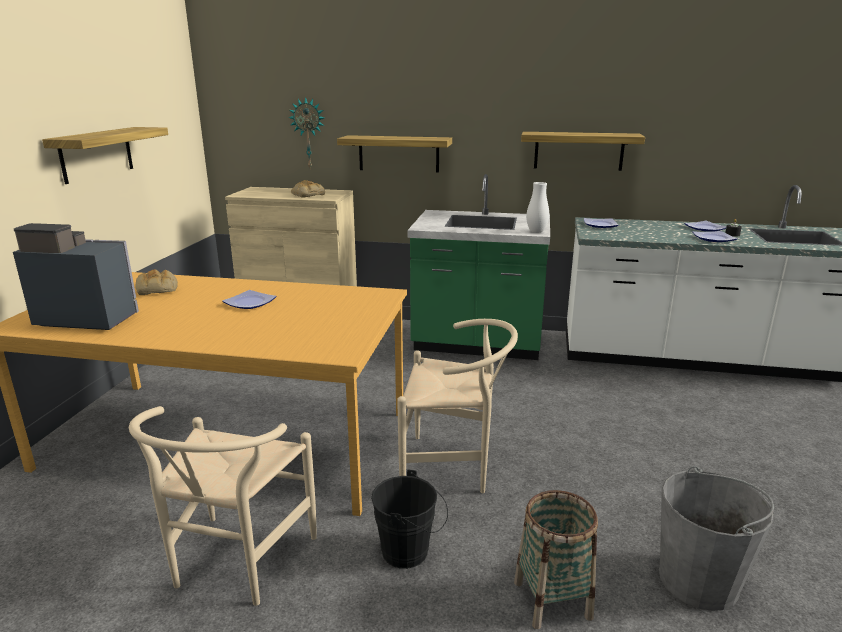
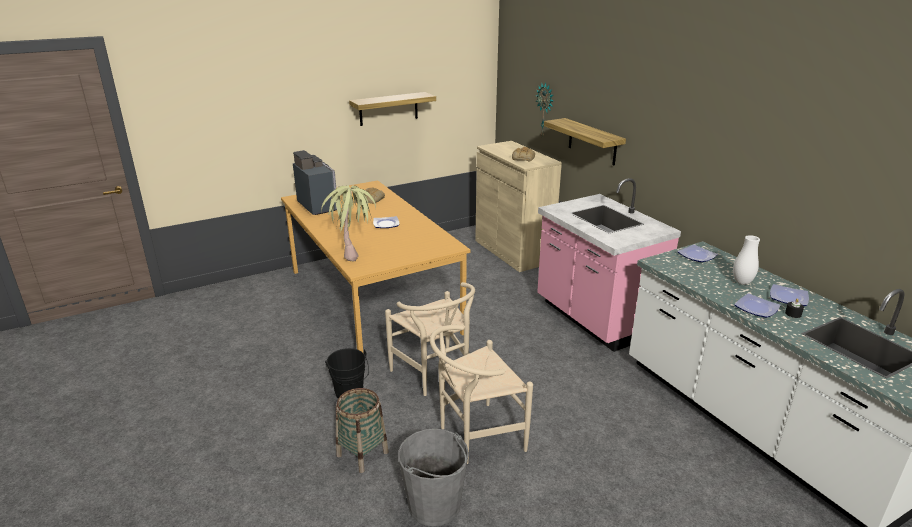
camera: 50 degrees right, 5 degrees up
beige chair [129,406,317,606] -> beige chair moved to [430,325,533,464]
green counter [407,174,550,360] -> pink counter [537,178,681,352]
shelf [521,132,645,171] -> none
white vase [526,182,549,233] -> white vase moved to [733,235,760,285]
none -> potted plant [321,185,376,261]

